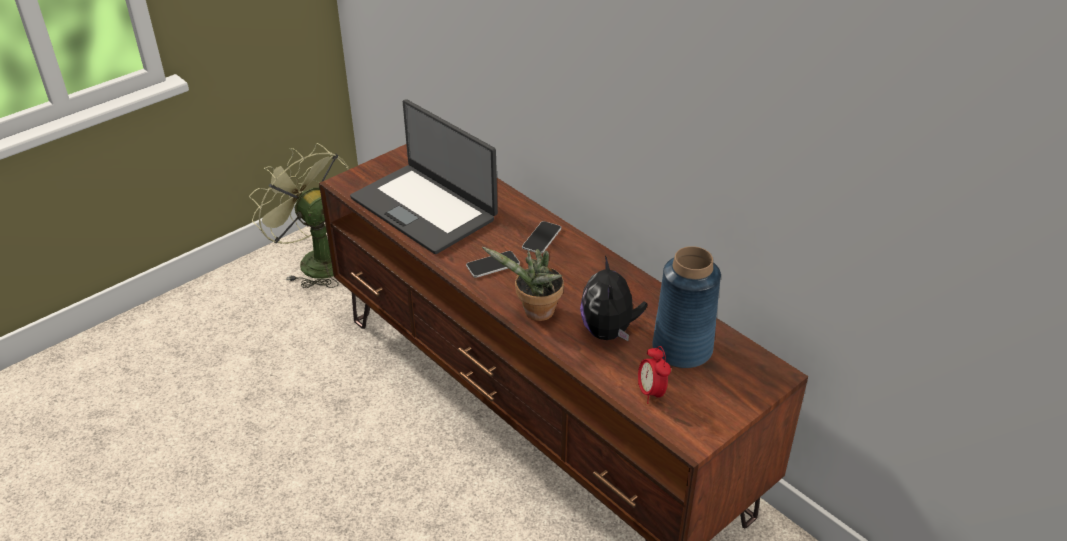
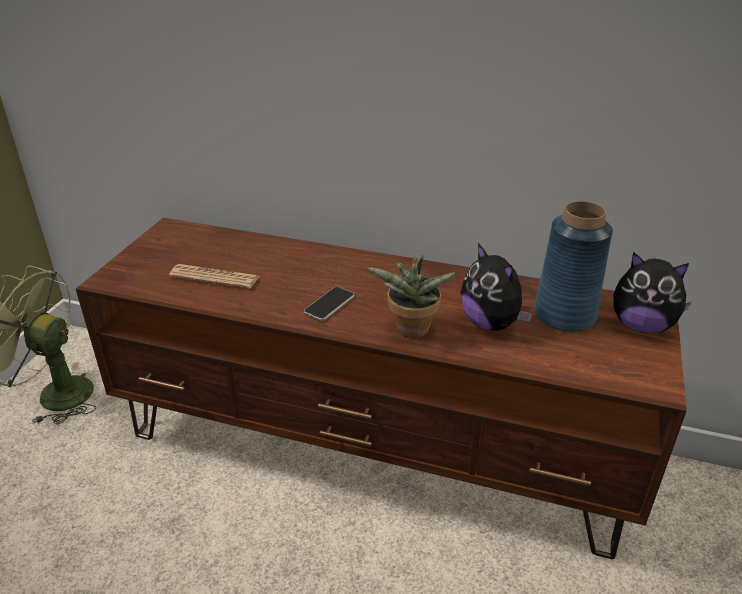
camera: 30 degrees left, 5 degrees down
laptop [350,99,498,254] -> newspaper [169,264,259,289]
phone [522,221,561,254] -> none
alarm clock [638,346,671,404] -> none
none -> plush toy [613,252,691,333]

